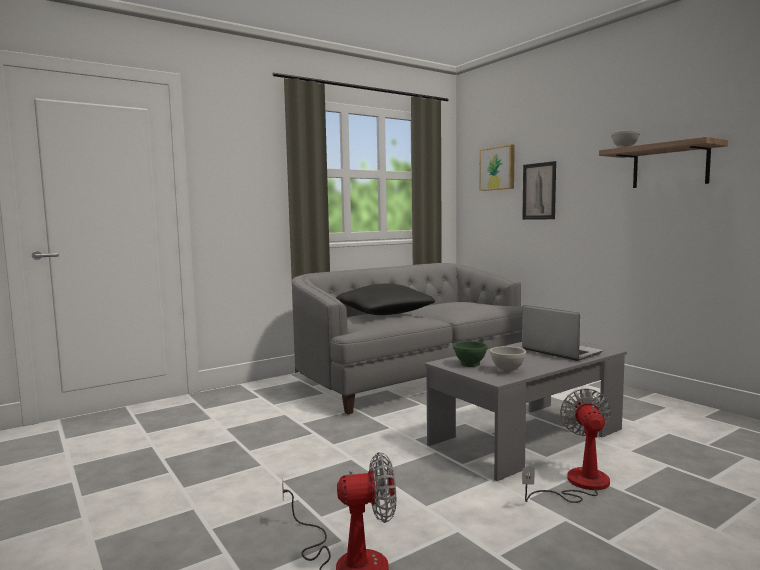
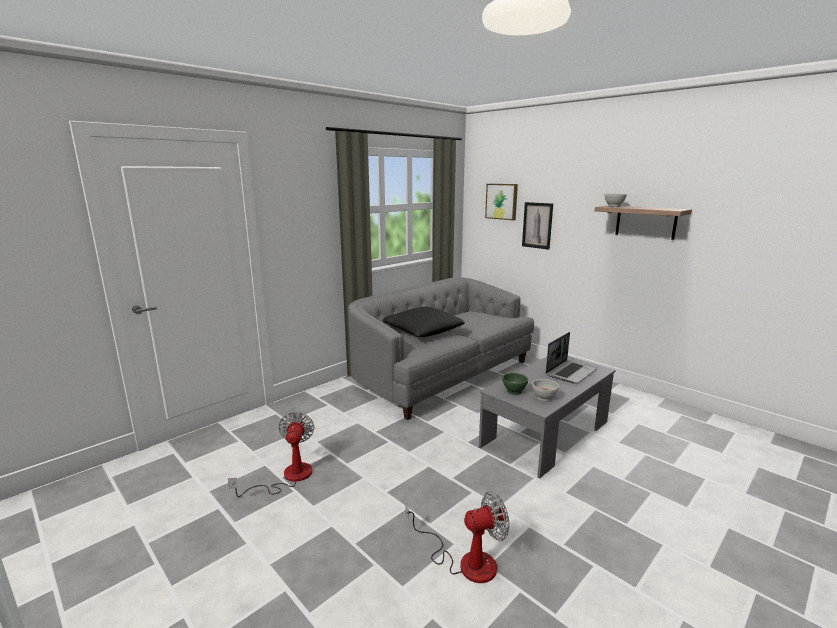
camera: 10 degrees left, 10 degrees up
laptop [522,305,603,361] -> laptop turned 90 degrees clockwise [546,332,597,384]
fan [522,388,611,503] -> fan moved to [228,412,314,497]

